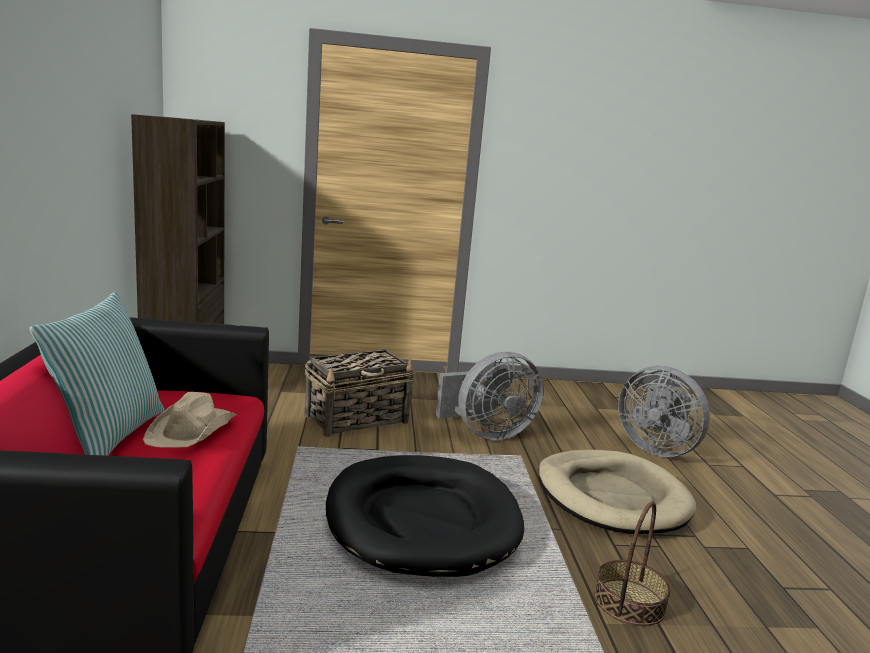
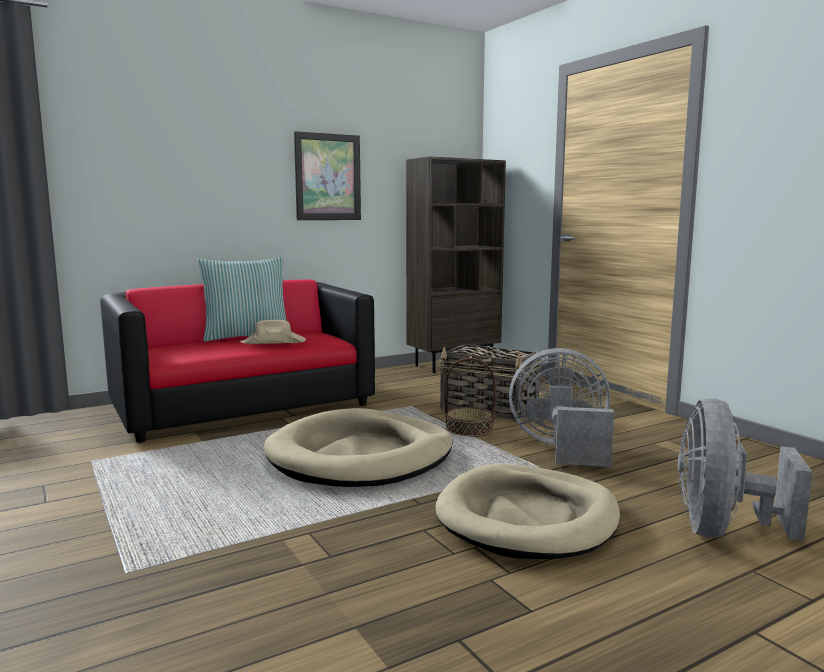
camera: 65 degrees right, 5 degrees down
black dog bed [326,455,524,577] -> beige dog bed [264,408,453,487]
grey fan [436,352,544,440] -> grey fan turned 150 degrees clockwise [509,348,614,467]
basket [594,501,671,626] -> basket moved to [444,358,496,437]
none -> picture [294,131,361,220]

